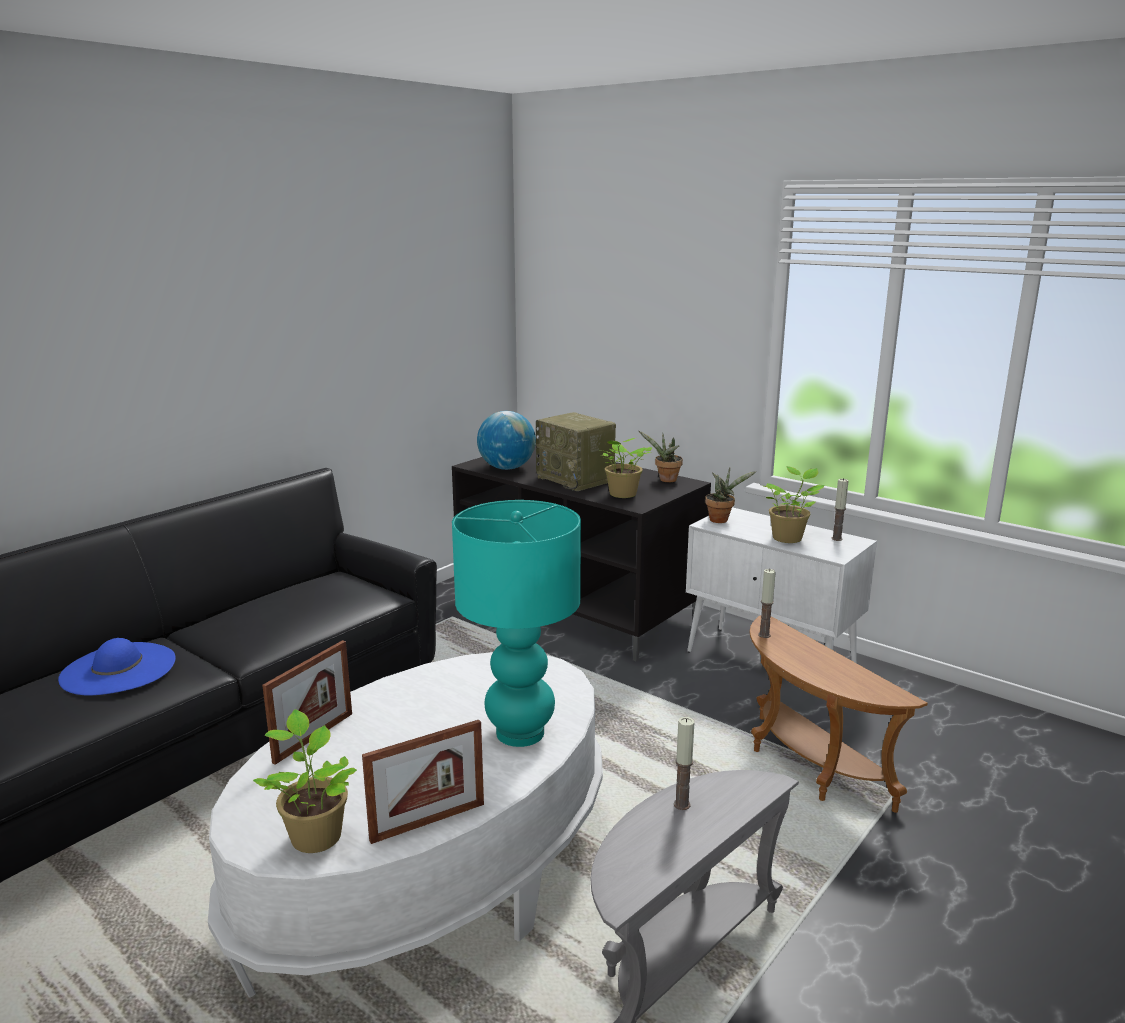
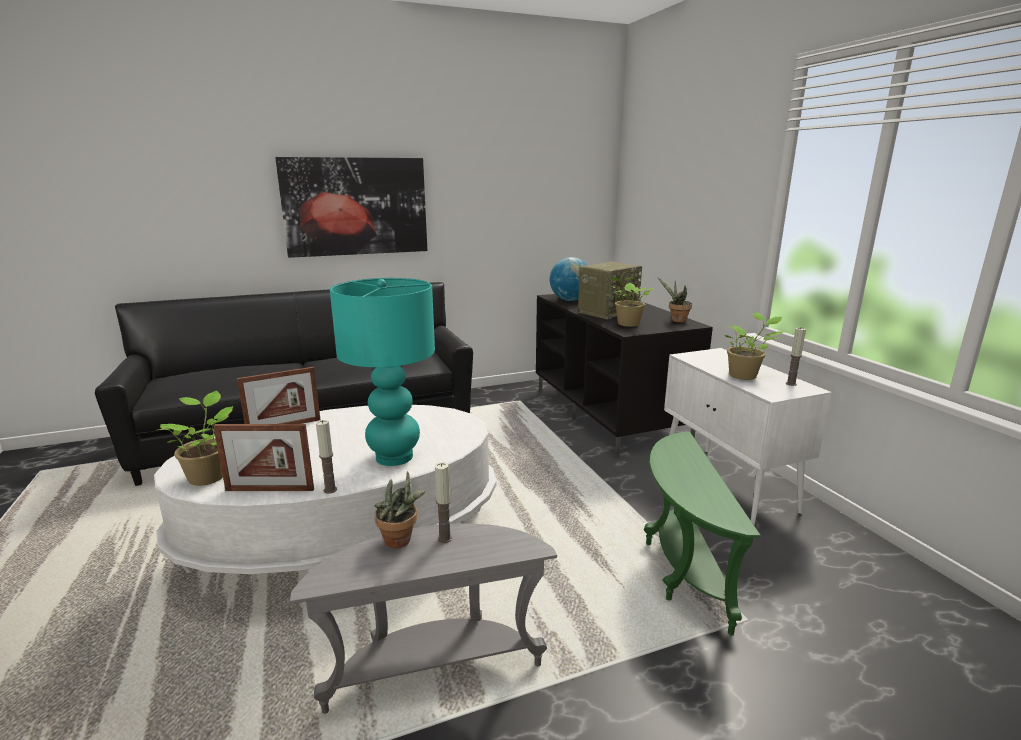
camera: 30 degrees right, 0 degrees up
blue hat [58,638,176,696] -> none
radio [536,412,616,491] -> radio turned 120 degrees counterclockwise [578,262,642,320]
potted plant [705,468,756,523] -> potted plant moved to [374,471,425,548]
brown side table [750,615,928,813] -> green side table [644,432,761,636]
candle [758,569,776,638] -> candle moved to [316,420,337,494]
none -> picture [275,157,427,258]

